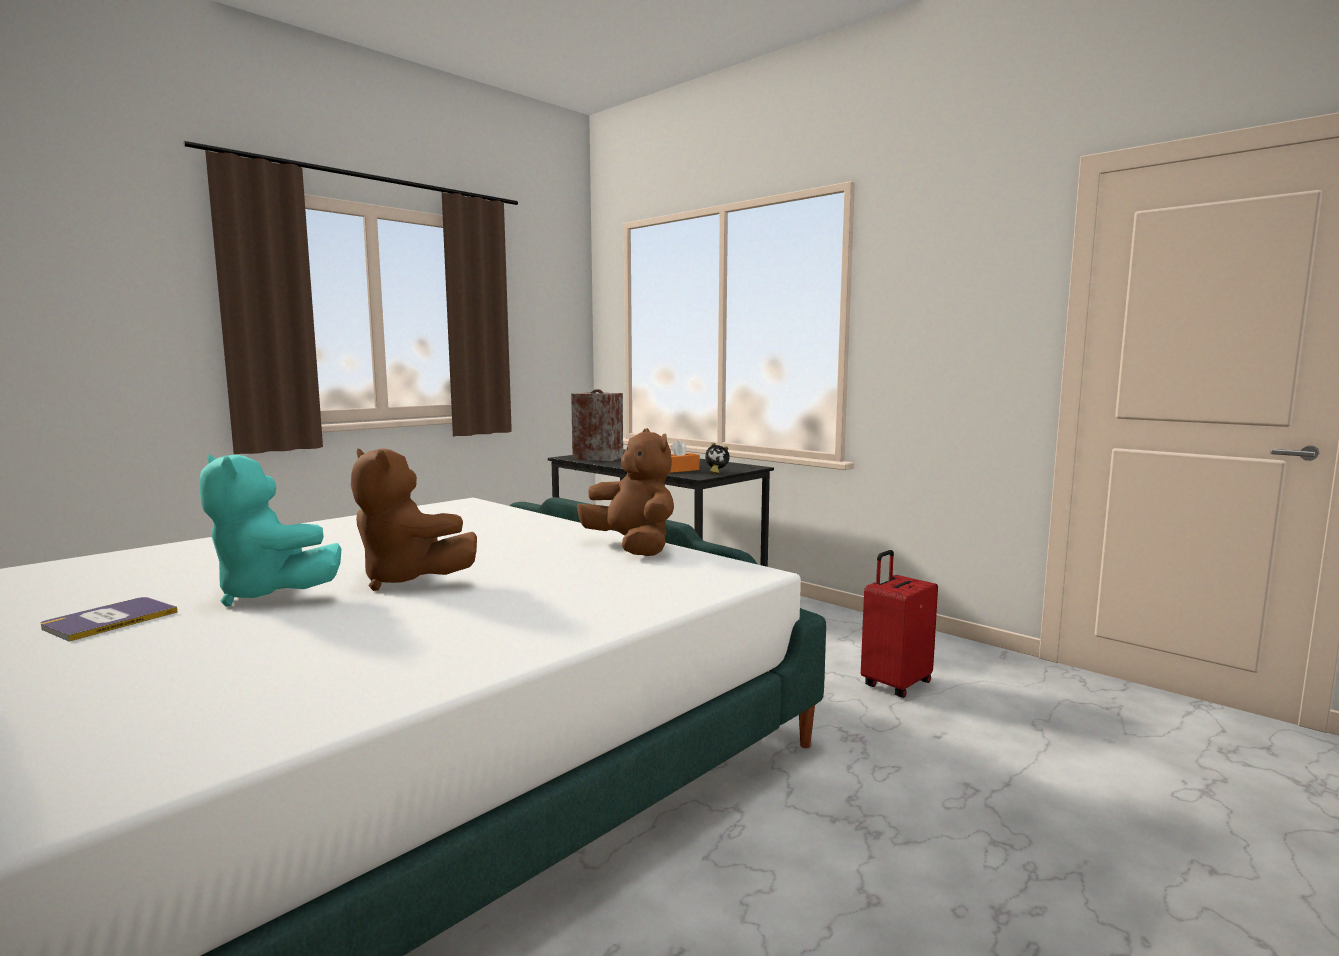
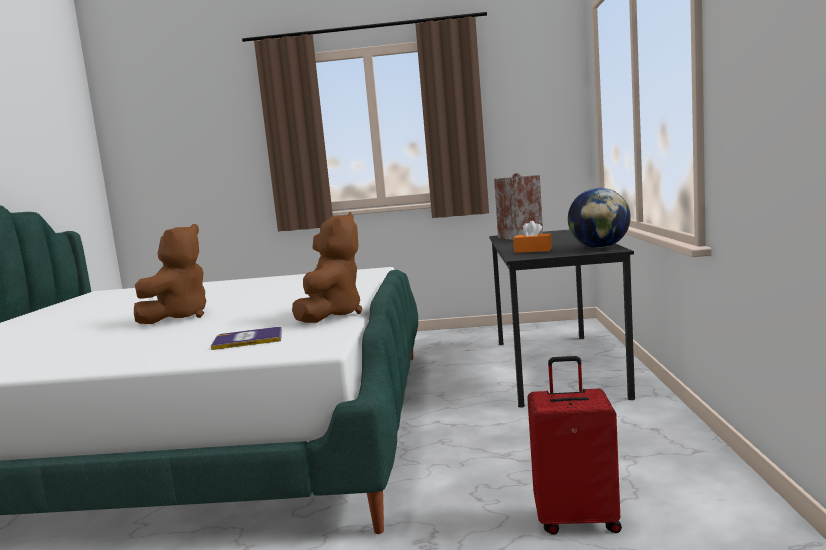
camera: 50 degrees right, 0 degrees up
book [40,597,178,642] -> book moved to [211,327,282,350]
turquoise plush toy [199,454,342,607] -> none
brown plush toy [351,448,477,591] -> brown plush toy turned 150 degrees counterclockwise [134,224,206,324]
alarm clock [705,443,730,475] -> none
none -> globe [568,188,631,248]

